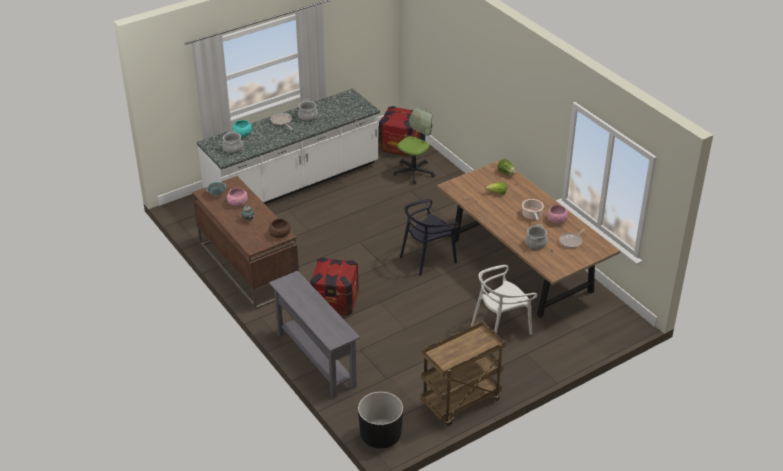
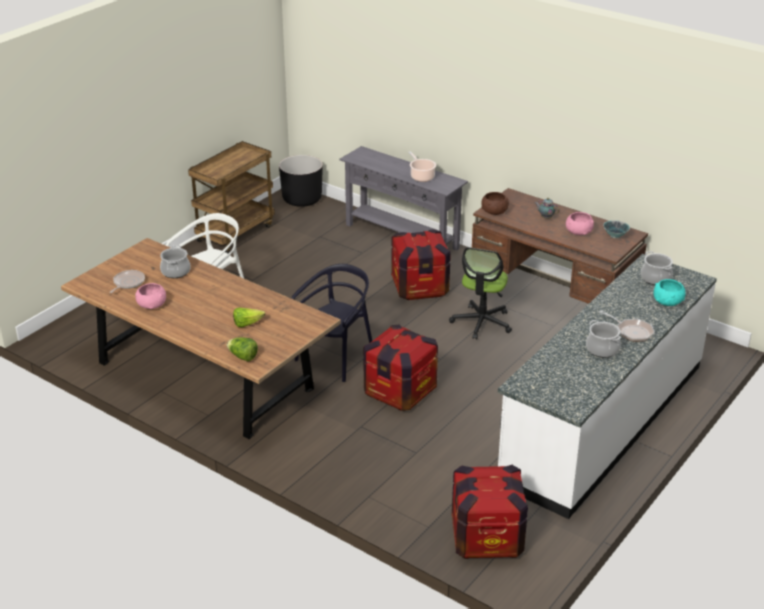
camera: 160 degrees right, 5 degrees down
office chair [394,107,435,184] -> office chair moved to [449,247,512,339]
cooking pot [522,199,544,220] -> cooking pot moved to [408,151,436,182]
none -> crate [363,324,438,411]

